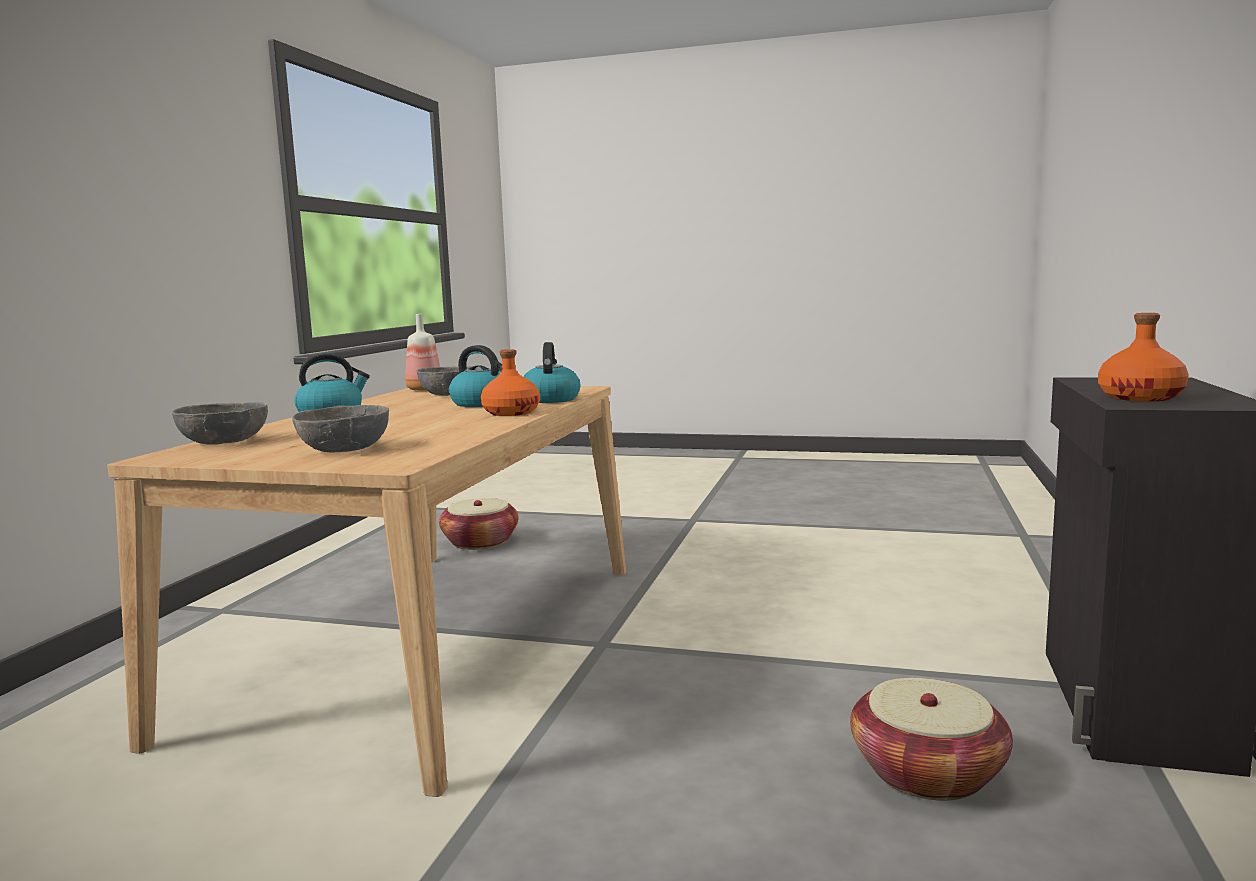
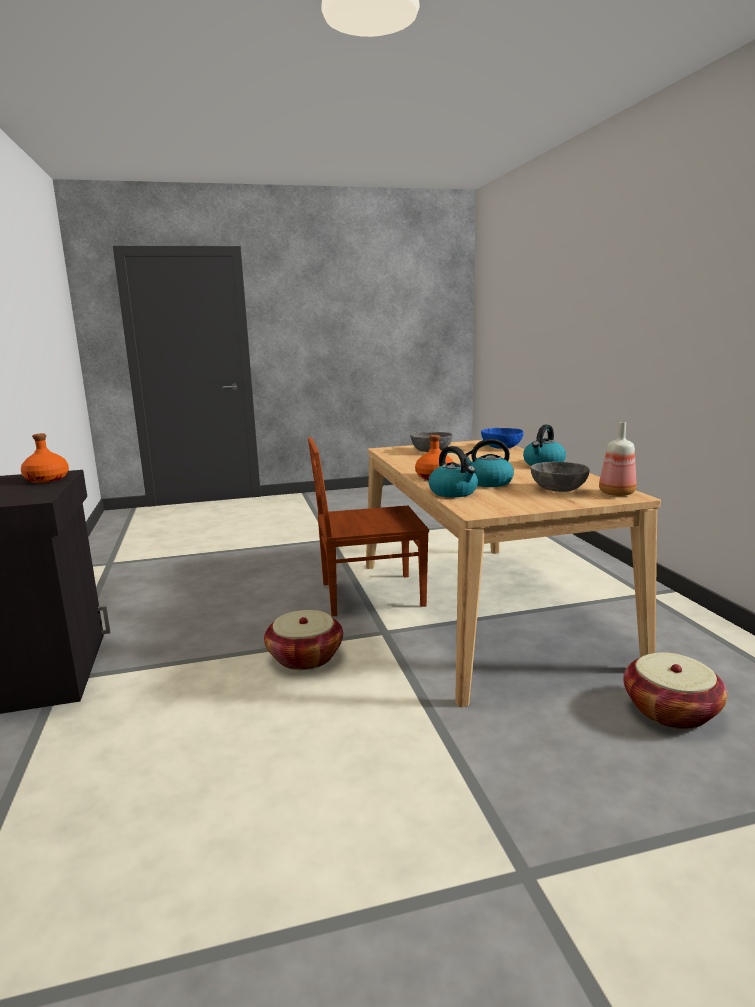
camera: 150 degrees right, 5 degrees up
grey bowl [172,402,268,445] -> blue bowl [481,428,524,449]
basket [850,678,1013,801] -> basket moved to [264,610,343,670]
none -> brown chair [308,437,429,616]

